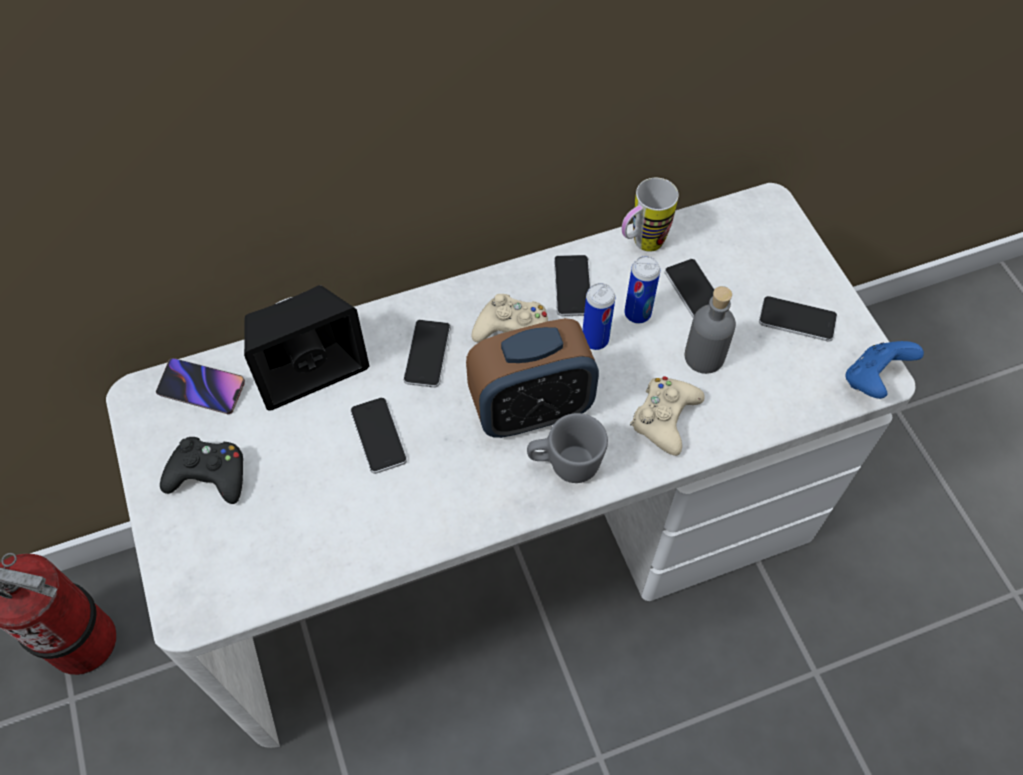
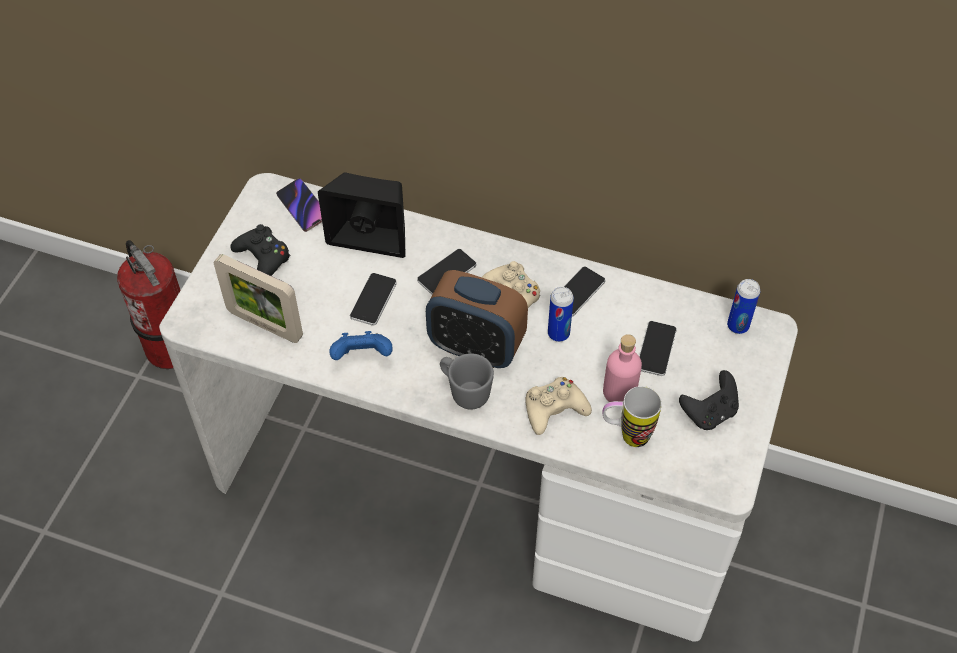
camera: 40 degrees right, 5 degrees down
mug [621,178,679,252] -> mug moved to [602,386,662,447]
can [624,256,660,323] -> can moved to [727,279,760,334]
grey bottle [684,286,736,374] -> pink bottle [603,334,642,402]
phone [759,296,837,342] -> black game controller [679,370,739,430]
blue game controller [845,341,924,399] -> blue game controller moved to [330,331,393,360]
none -> picture frame [214,254,303,343]

